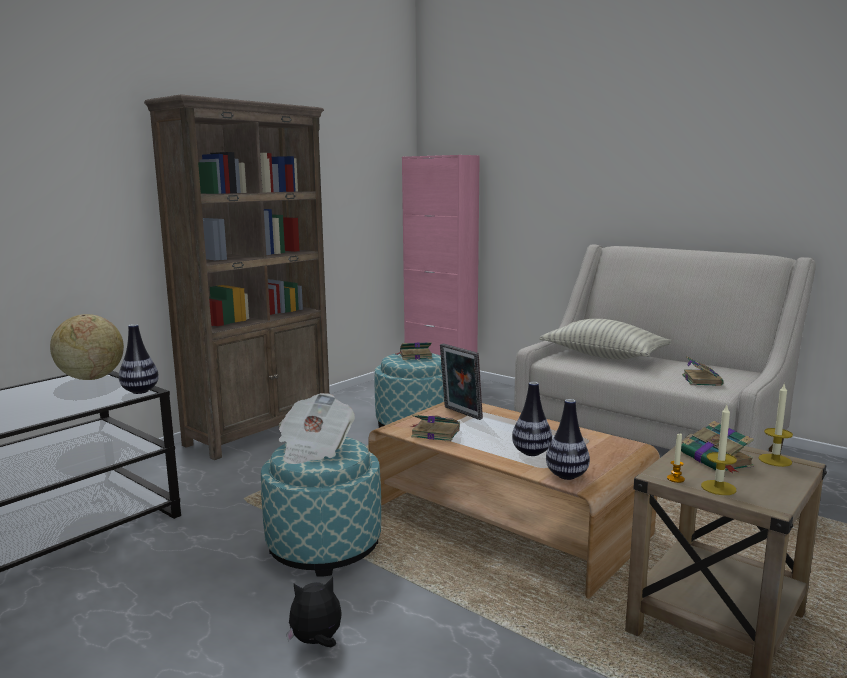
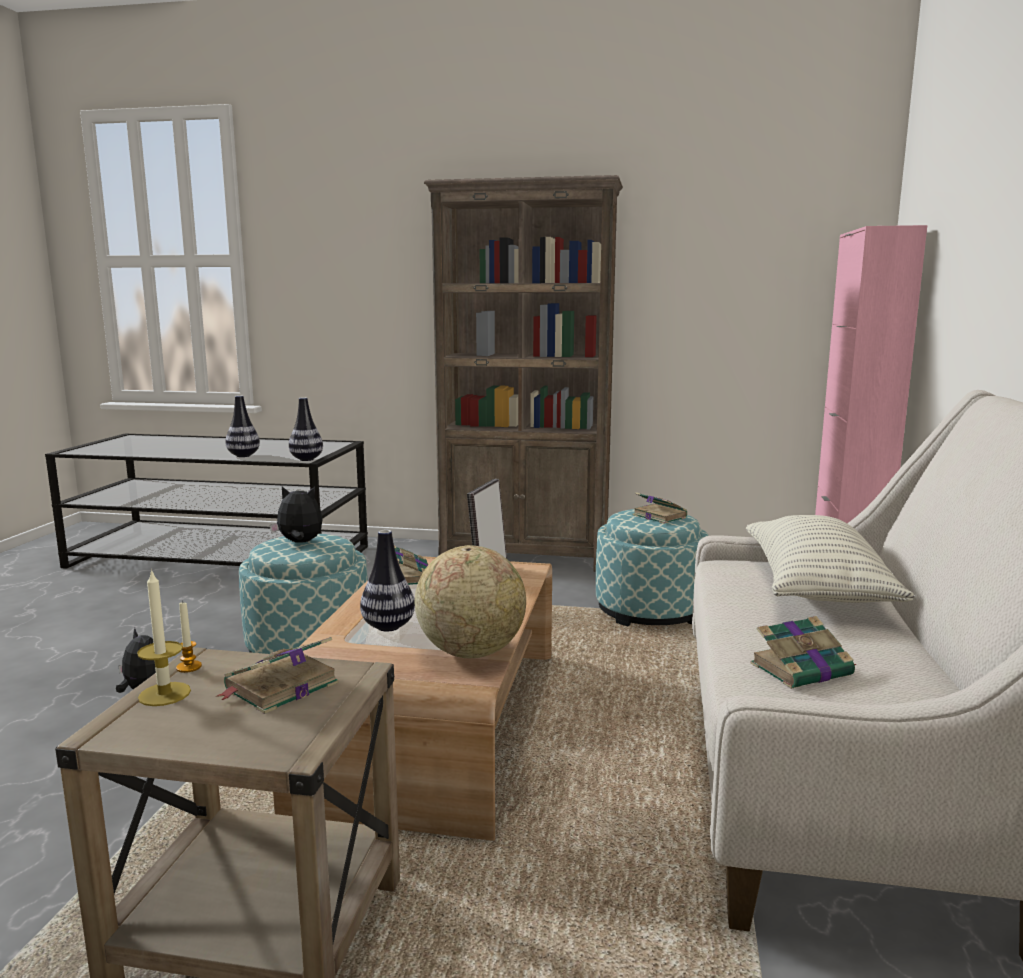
camera: 60 degrees right, 0 degrees up
globe [50,314,124,380] -> globe moved to [415,545,526,658]
newspaper [278,393,355,464] -> plush toy [270,486,323,543]
vase [546,399,590,480] -> vase moved to [225,395,260,457]
candle [759,383,793,467] -> none

